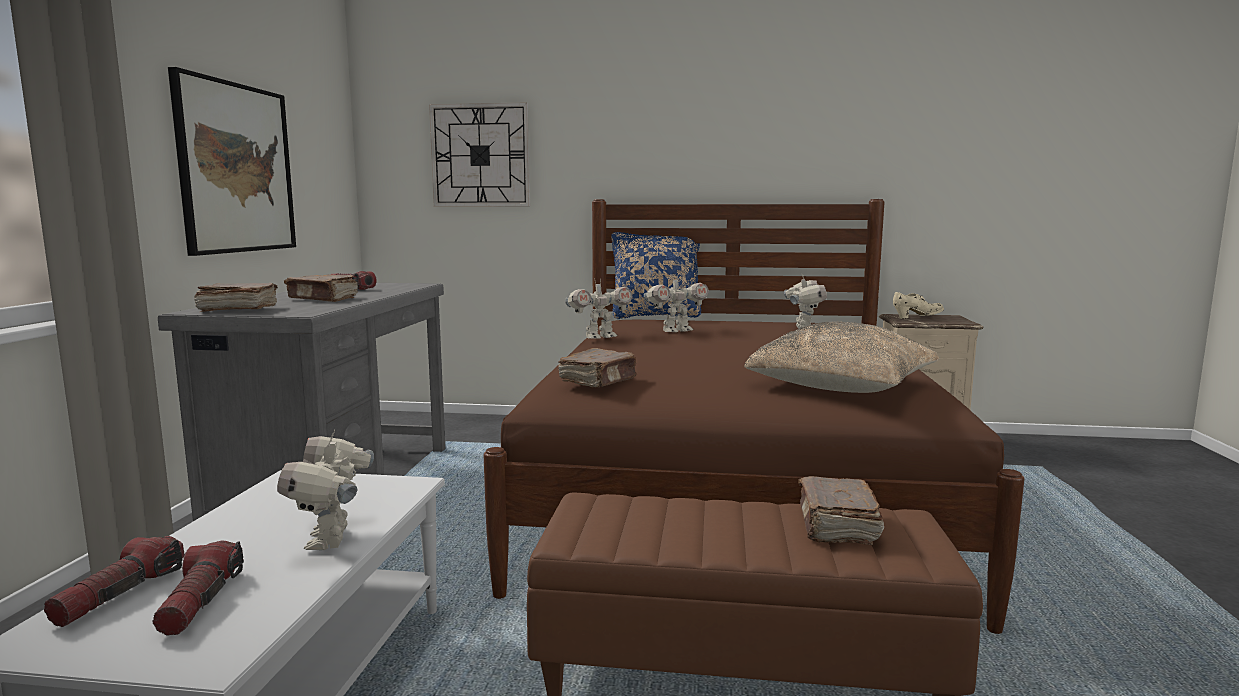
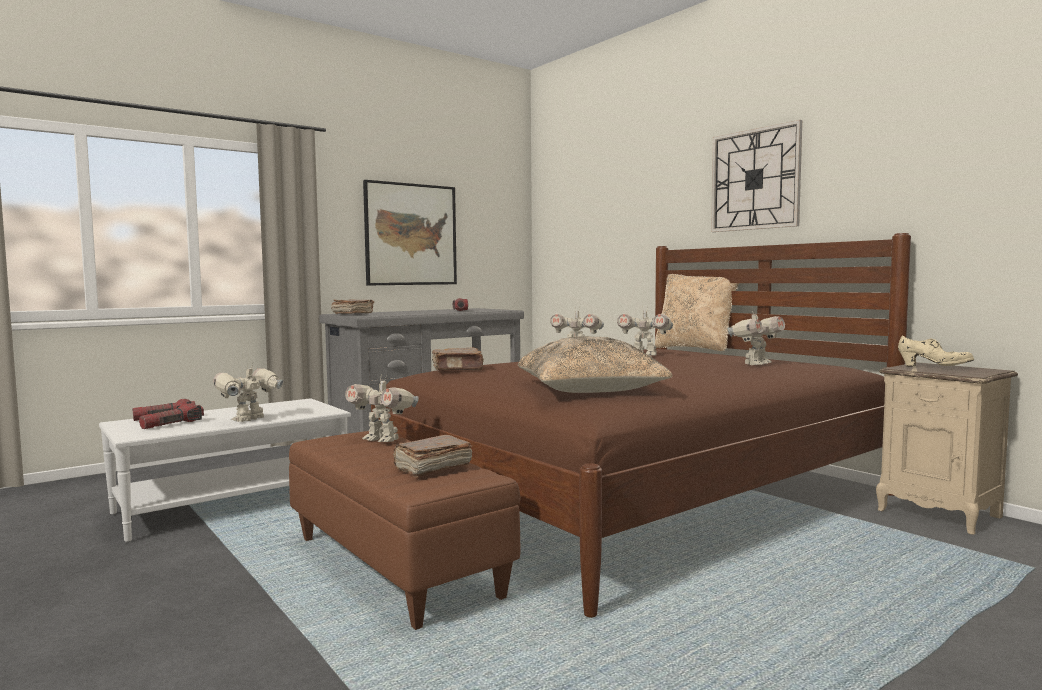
camera: 45 degrees right, 5 degrees down
brown book [284,275,358,302] -> none
wall clock [429,102,530,206] -> wall clock moved to [711,120,802,232]
blue pillow [611,232,701,319] -> beige pillow [655,273,739,351]
none -> toy robot [345,375,419,442]

